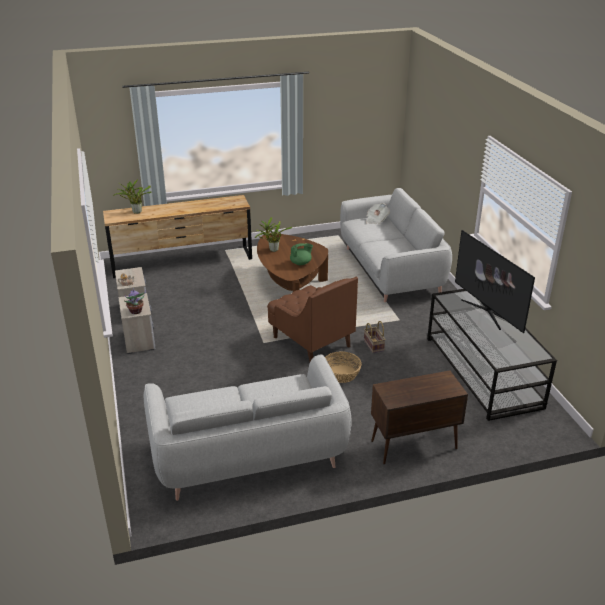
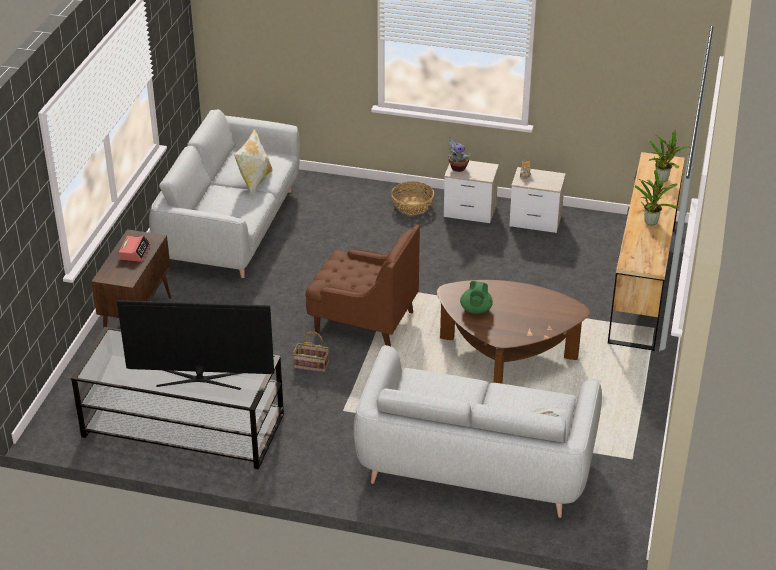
camera: 120 degrees right, 5 degrees up
potted plant [255,217,292,252] -> potted plant moved to [635,170,679,225]
brown armchair [267,277,358,361] -> brown armchair turned 150 degrees counterclockwise [306,224,420,346]
basket [325,351,362,383] -> basket moved to [391,181,434,215]
none -> alarm clock [119,235,151,262]
none -> pillow [234,128,272,197]

